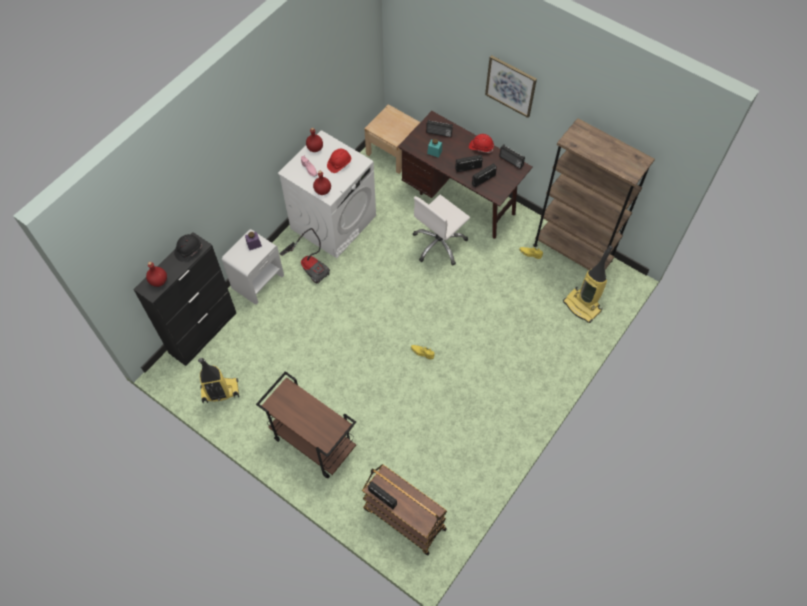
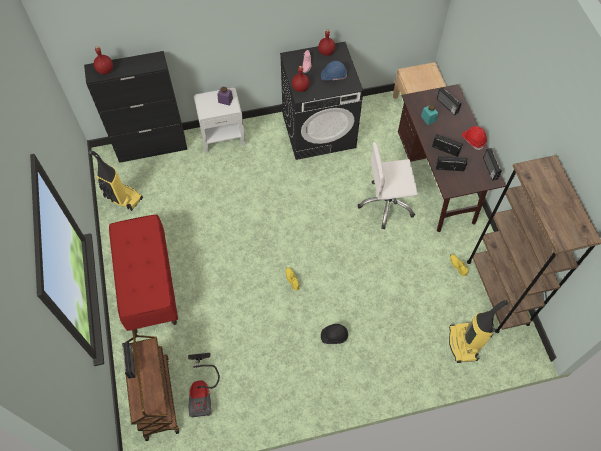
camera: 40 degrees right, 0 degrees up
black hard hat [174,234,202,262] -> black hard hat moved to [321,324,348,344]
brown cart [256,371,356,478] -> red bench [109,214,178,333]
white washing machine [278,130,376,258] -> black washing machine [280,42,363,160]
vacuum cleaner [280,228,330,284] -> vacuum cleaner moved to [188,353,220,418]
red hard hat [327,149,351,173] -> blue hard hat [321,61,347,81]
picture [485,55,537,118] -> none

